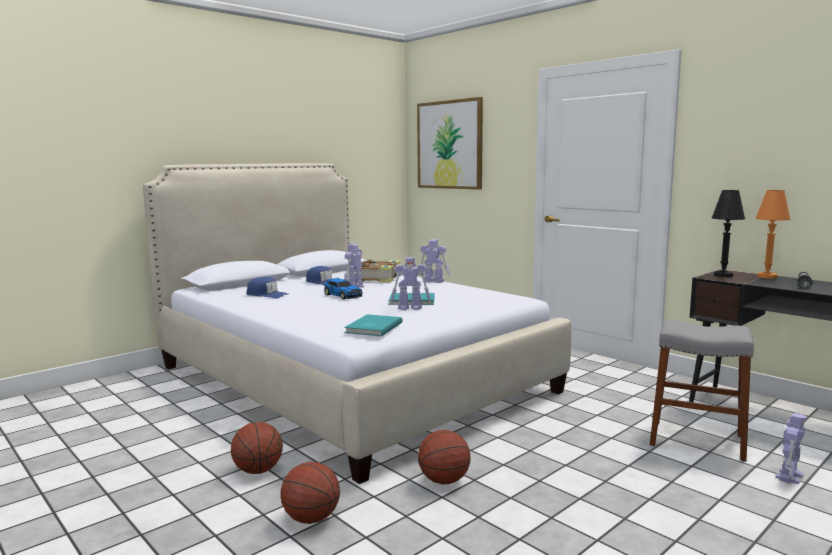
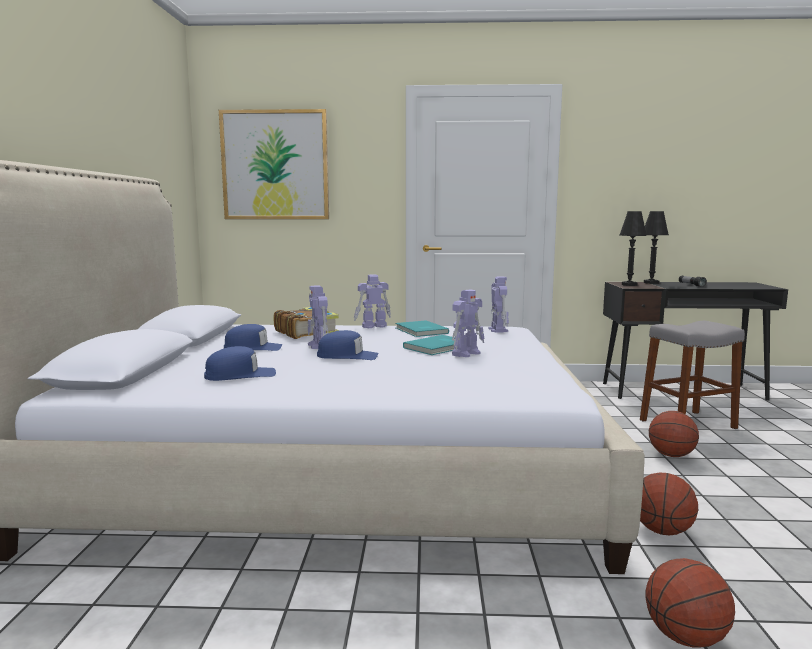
camera: 45 degrees left, 0 degrees up
basketball [231,422,283,474] -> basketball moved to [649,411,699,457]
toy car [324,278,363,299] -> blue cap [317,330,379,360]
turquoise book [344,314,403,336] -> turquoise book moved to [395,321,449,337]
orange table lamp [755,190,791,279] -> black table lamp [644,211,669,284]
toy robot [775,413,807,484] -> toy robot moved to [488,277,509,333]

